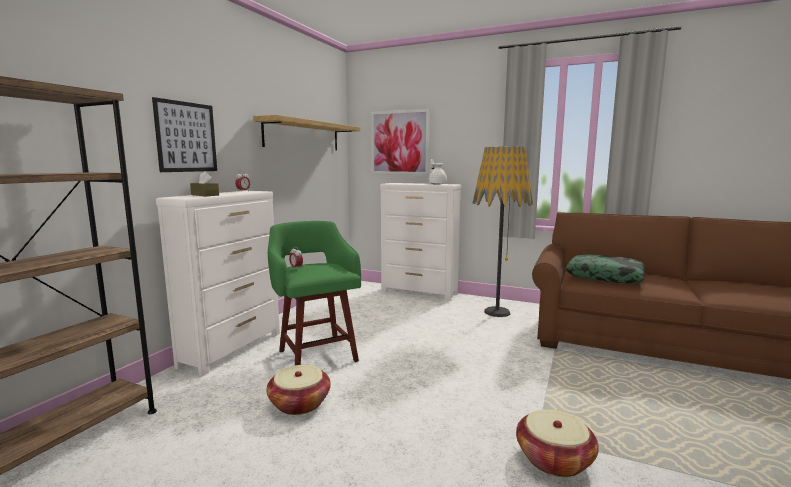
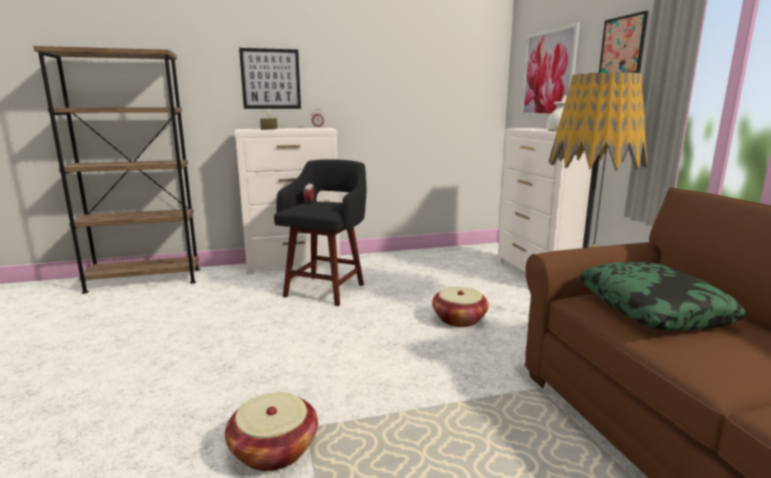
camera: 50 degrees right, 5 degrees up
shelf [253,115,360,150] -> none
basket [266,365,331,415] -> basket moved to [432,286,489,327]
green stool [268,221,361,365] -> black stool [274,159,367,306]
none -> picture [599,11,649,73]

